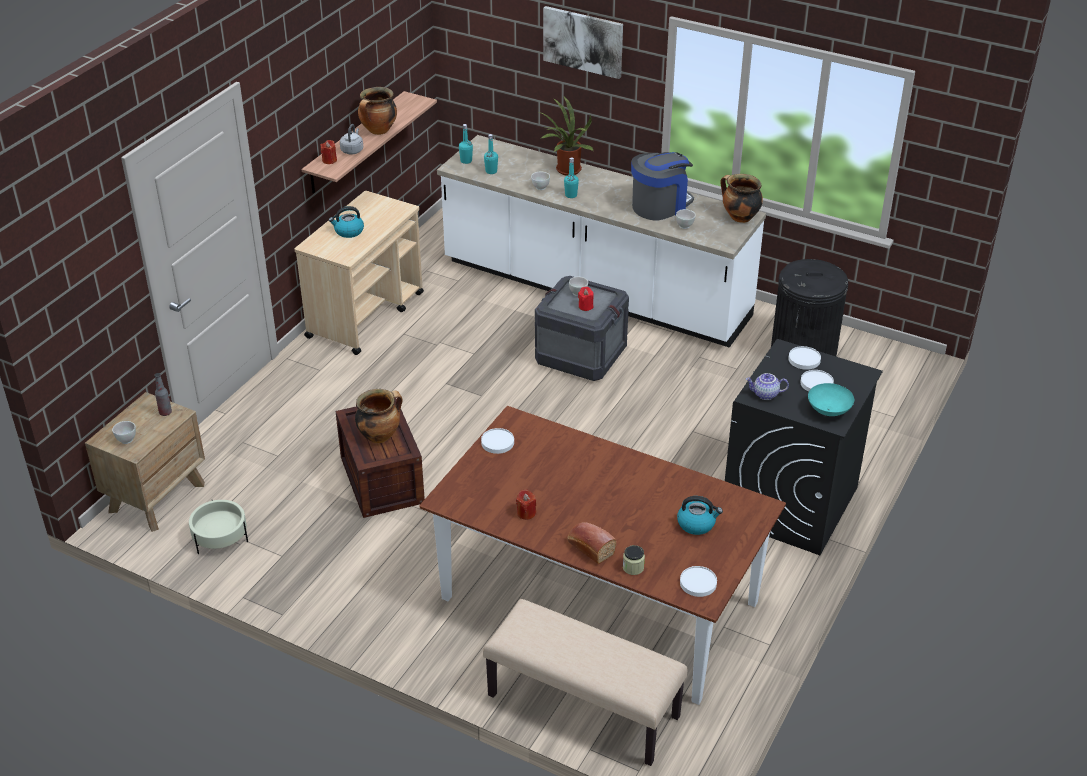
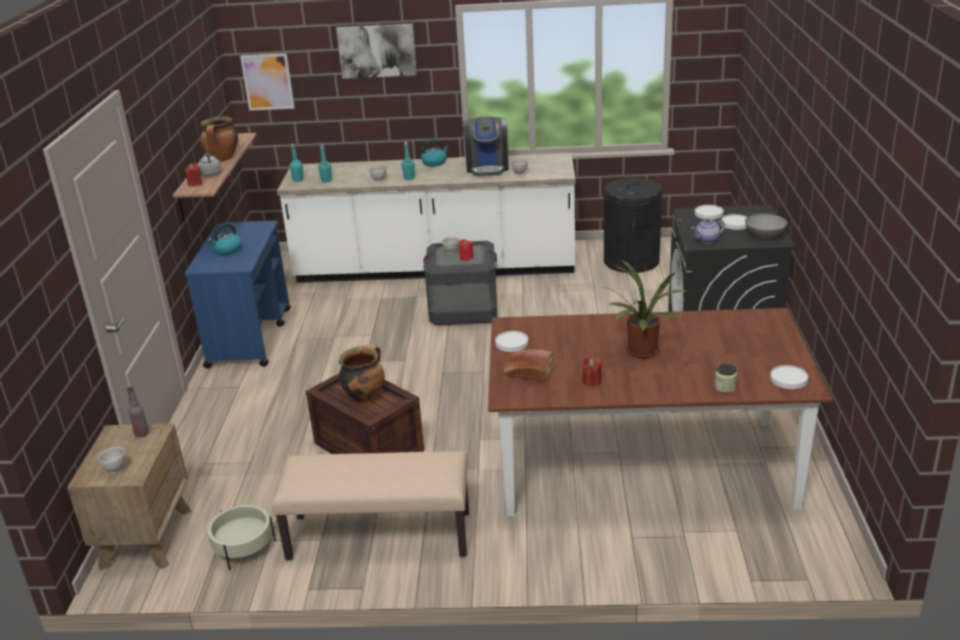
camera: 25 degrees left, 10 degrees down
beige cart [294,191,424,355] -> blue cart [185,220,291,368]
beige bench [483,599,687,766] -> beige bench moved to [272,451,469,560]
potted plant [538,97,593,176] -> potted plant moved to [604,260,689,358]
bread [567,522,617,564] -> bread moved to [504,349,554,382]
coffee machine [631,152,694,221] -> coffee machine turned 150 degrees clockwise [462,116,509,176]
kettle [677,496,723,535] -> kettle moved to [421,139,449,167]
cooking pot [720,174,763,223] -> none
turquoise bowl [808,383,854,416] -> grey bowl [745,214,787,238]
none -> picture [240,53,295,111]

